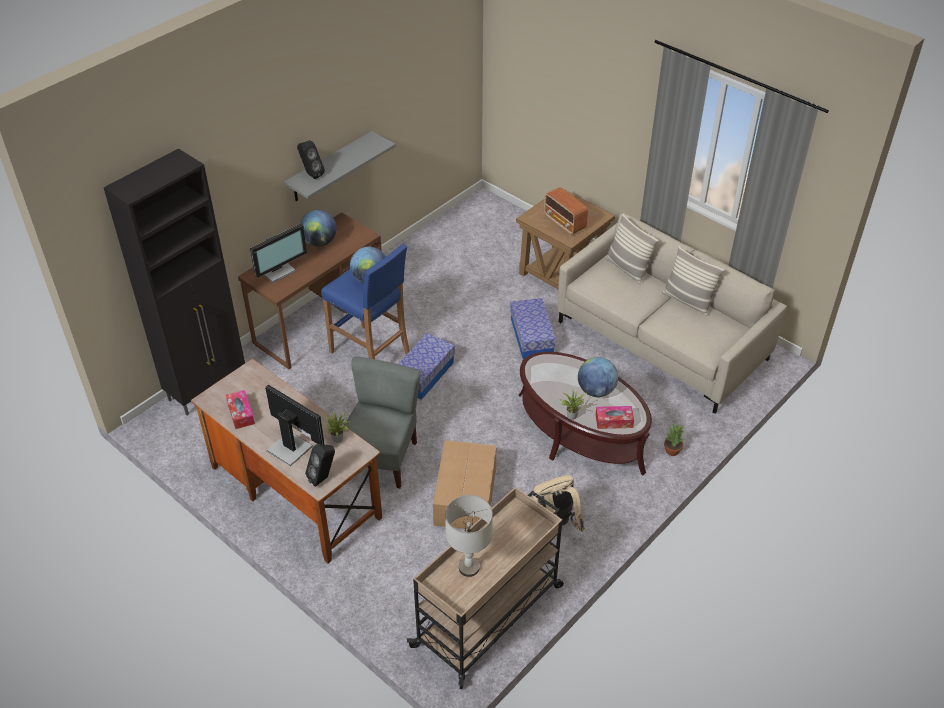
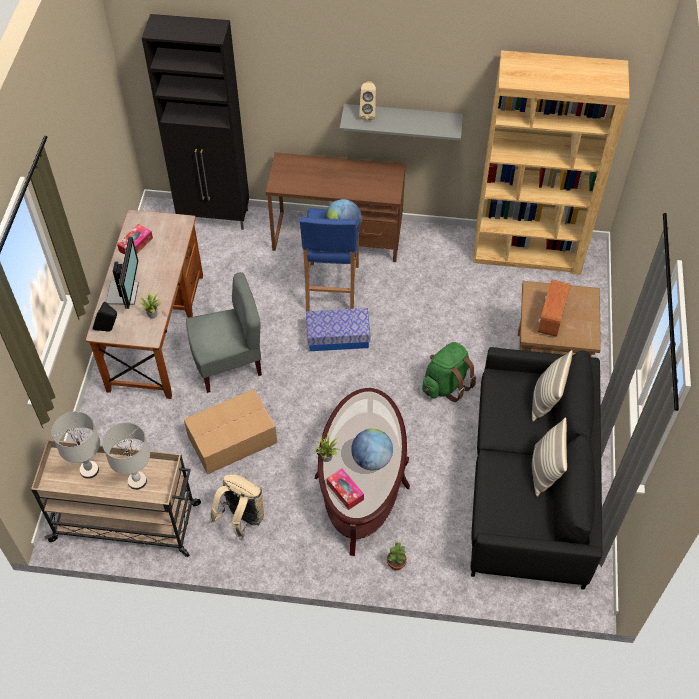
camera: 55 degrees right, 10 degrees up
monitor [250,224,307,283] -> none
black speaker [297,140,325,179] -> beige speaker [359,81,376,120]
globe [300,210,337,247] -> none
storage box [510,298,556,359] -> green backpack [422,342,476,402]
beige sofa [557,213,787,413] -> black sofa [470,347,603,590]
none -> grey table lamp [102,422,150,490]
none -> brown bookcase [473,50,630,275]

